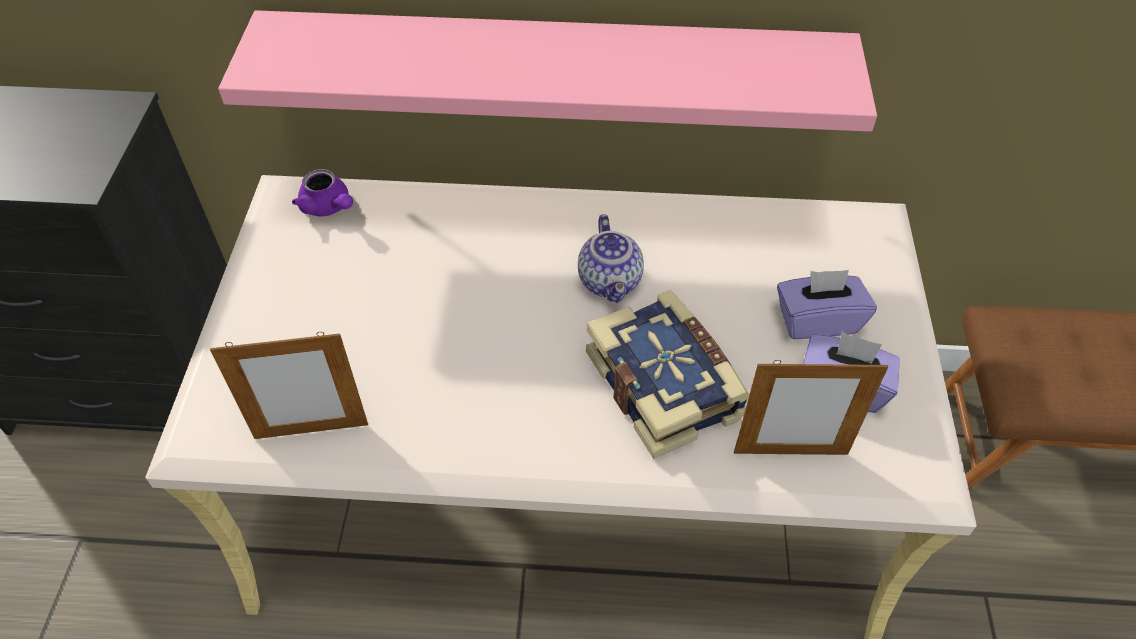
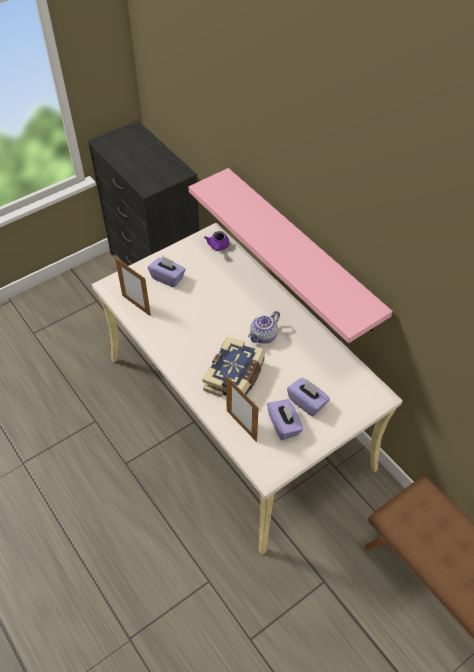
camera: 50 degrees right, 0 degrees up
none -> purple tissue box [148,256,186,288]

